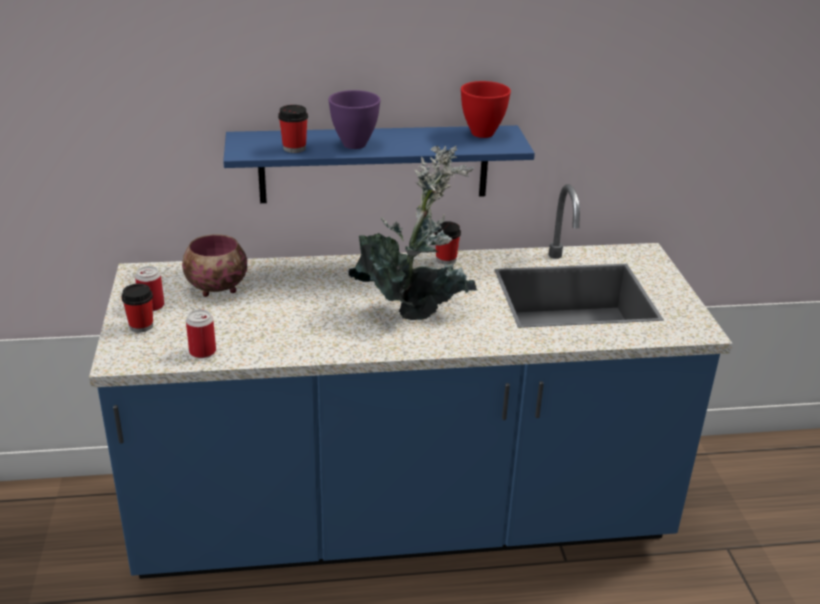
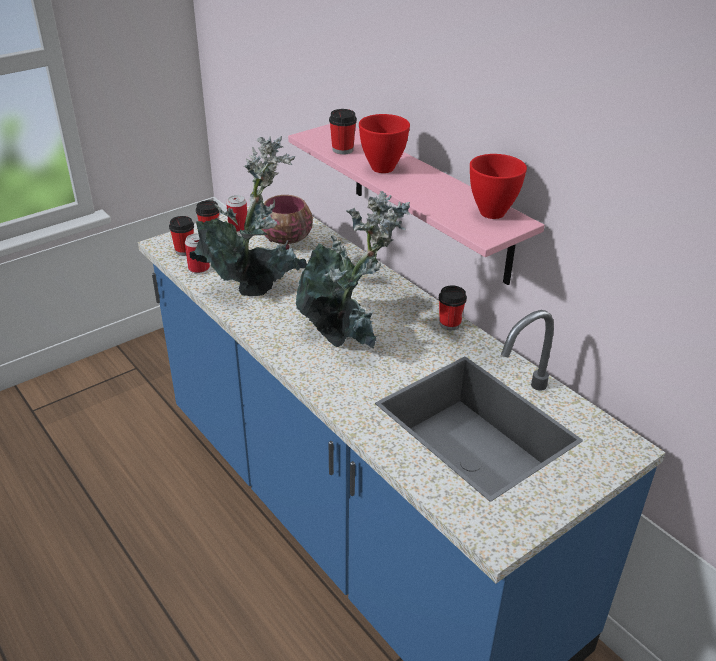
camera: 60 degrees right, 5 degrees up
blue shelf [223,125,535,203] -> pink shelf [288,124,545,285]
purple bowl [328,90,381,149] -> red bowl [359,114,410,173]
none -> cup [169,216,194,256]
none -> potted plant [189,136,307,296]

